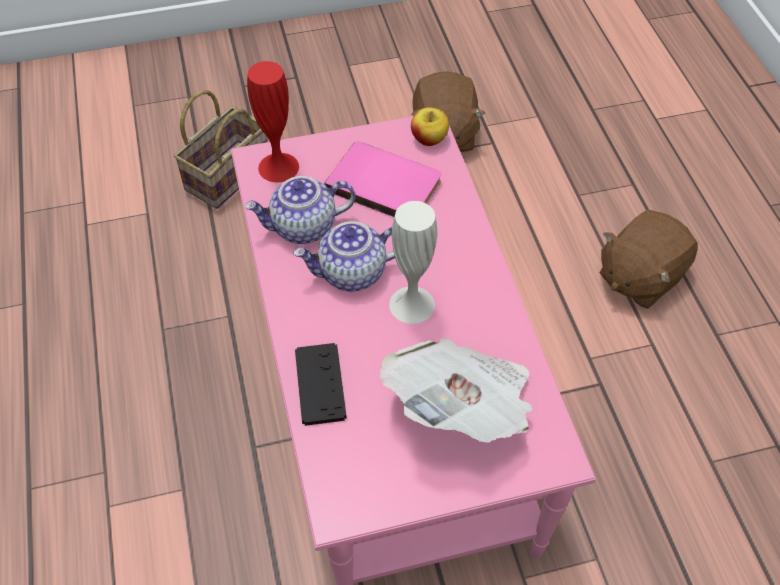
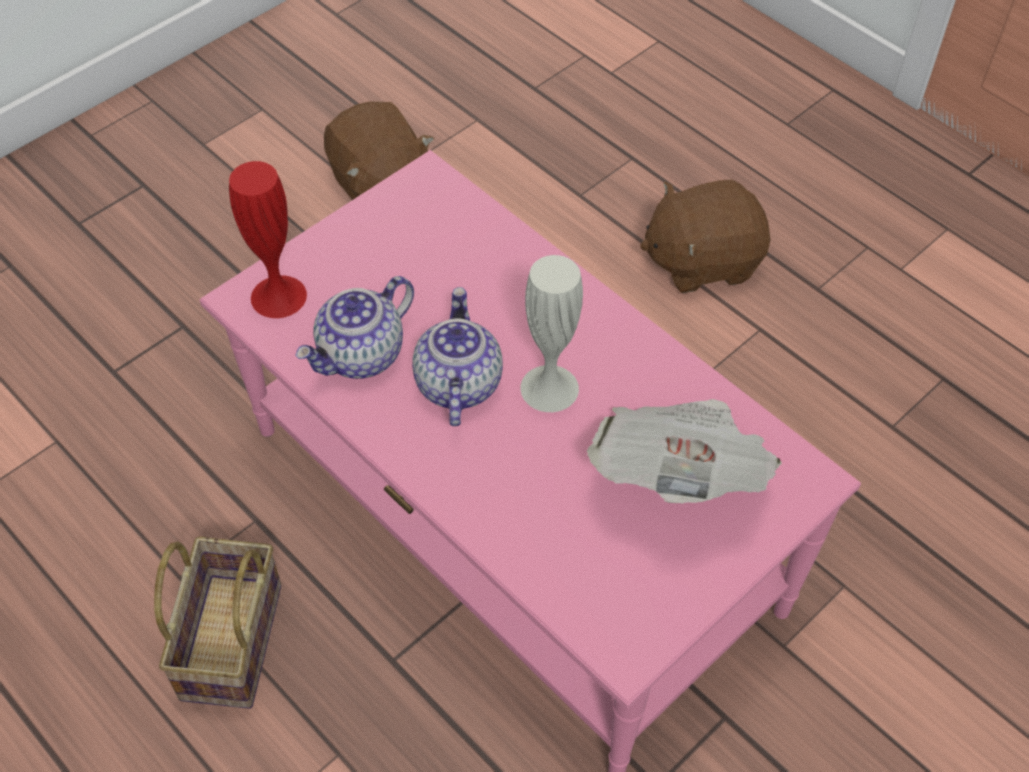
camera: 30 degrees left, 0 degrees up
basket [174,90,268,209] -> basket moved to [154,537,281,709]
teapot [293,221,395,291] -> teapot turned 135 degrees clockwise [412,287,503,426]
black game controller [295,343,347,426] -> none
pink book [324,142,441,217] -> none
apple [411,107,449,146] -> none
brown plush toy [599,210,698,309] -> brown plush toy turned 60 degrees clockwise [640,180,770,293]

